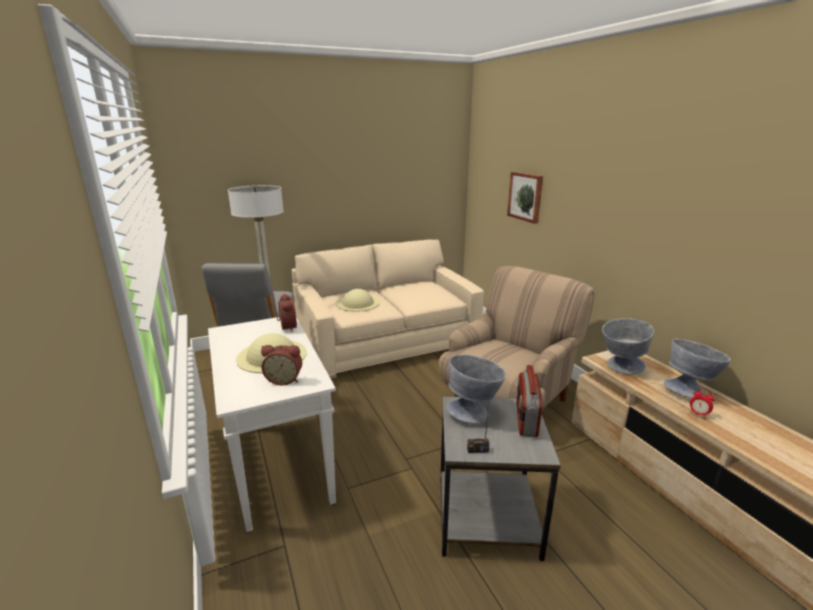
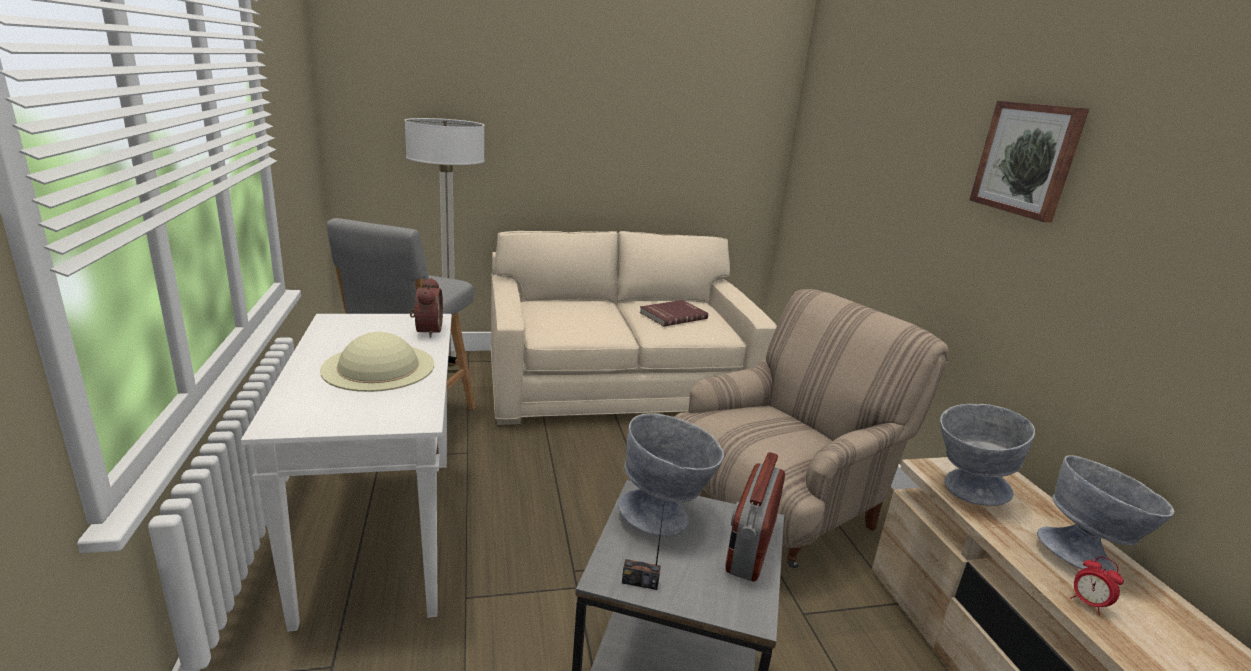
camera: 10 degrees right, 0 degrees up
alarm clock [261,345,302,385] -> none
beige hat [336,289,380,312] -> none
picture [507,172,543,224] -> picture moved to [970,101,1089,222]
none -> red book [639,300,708,326]

